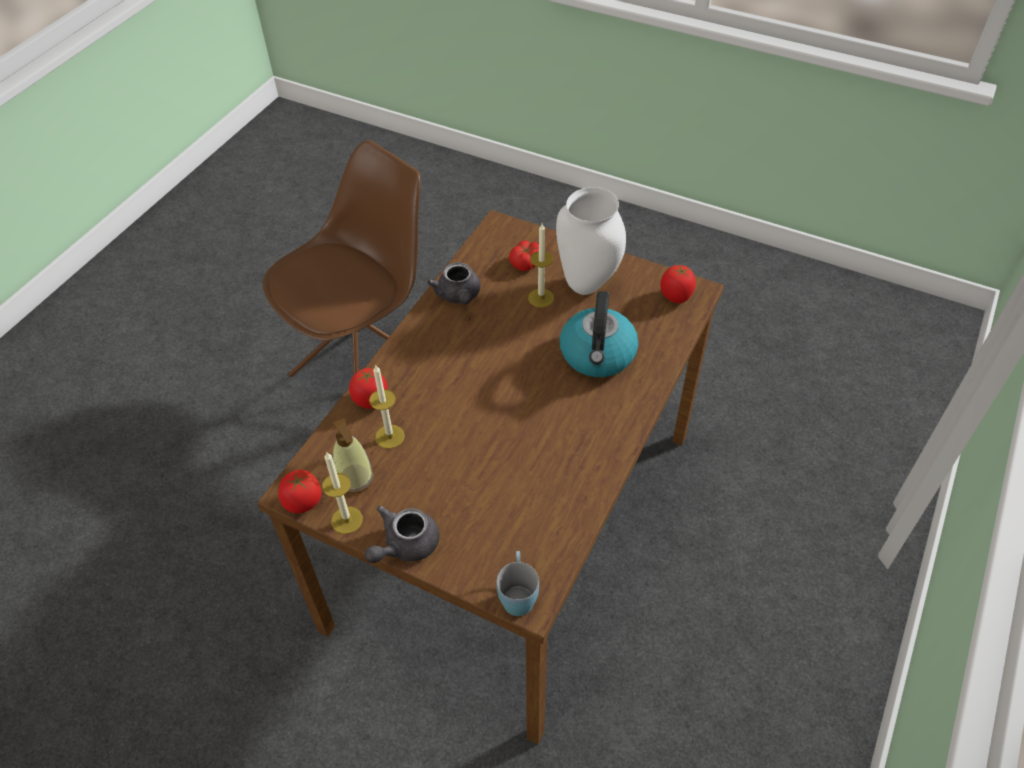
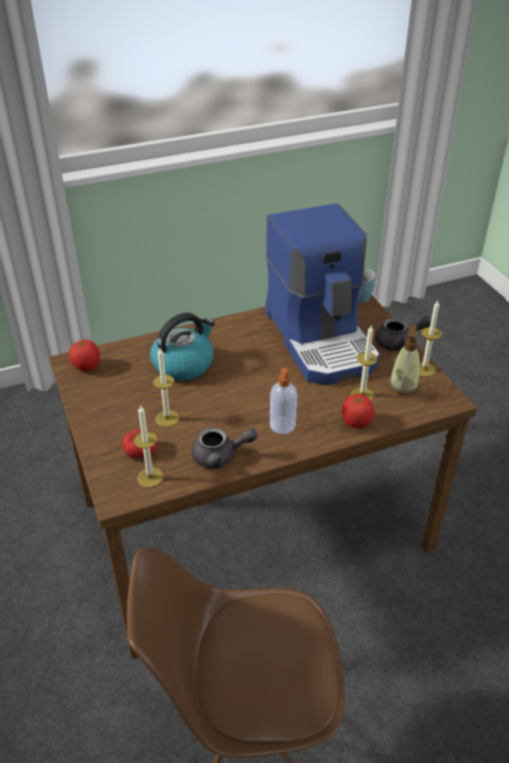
camera: 140 degrees left, 10 degrees down
tomato [278,470,322,513] -> none
grey teapot [427,262,481,305] -> grey teapot turned 60 degrees clockwise [192,428,257,468]
white vase [556,187,626,295] -> none
none -> candle [133,405,164,487]
none -> coffee machine [265,203,380,385]
none -> soap dispenser [270,368,297,434]

